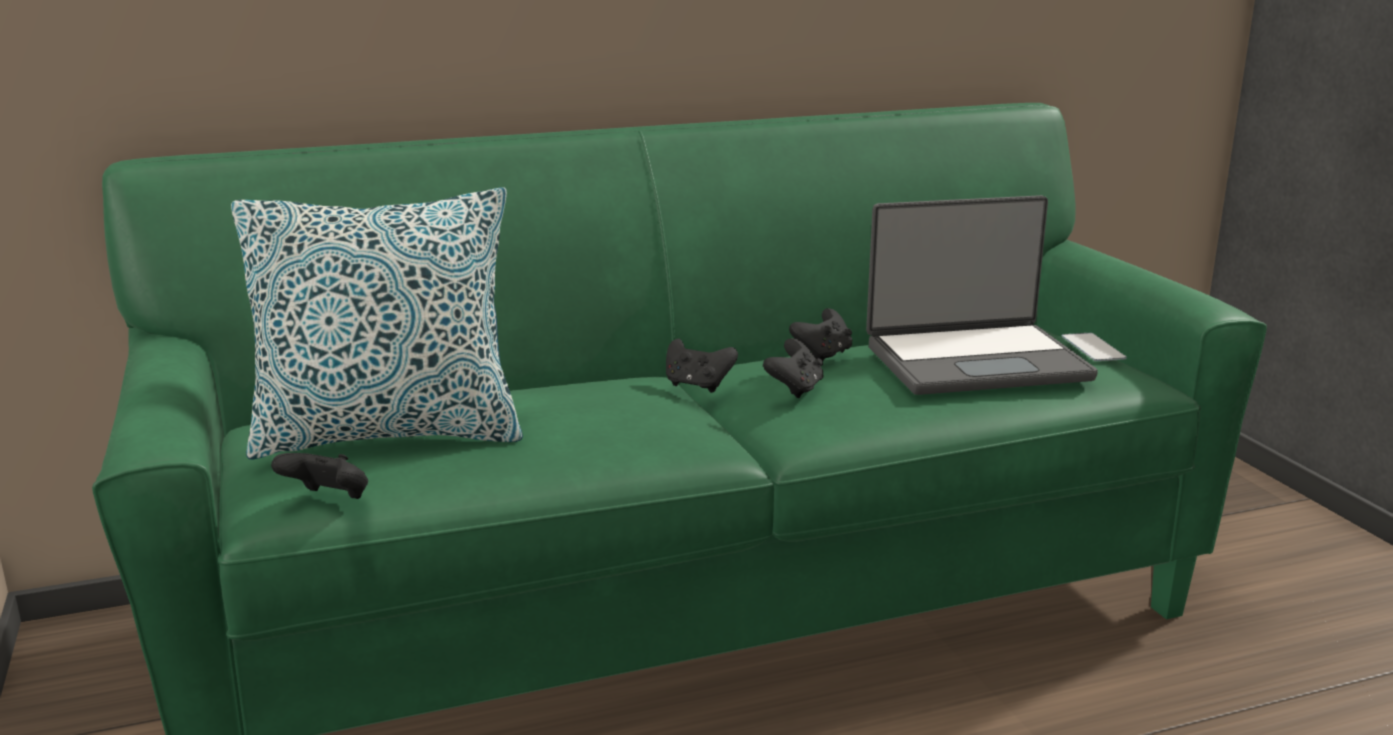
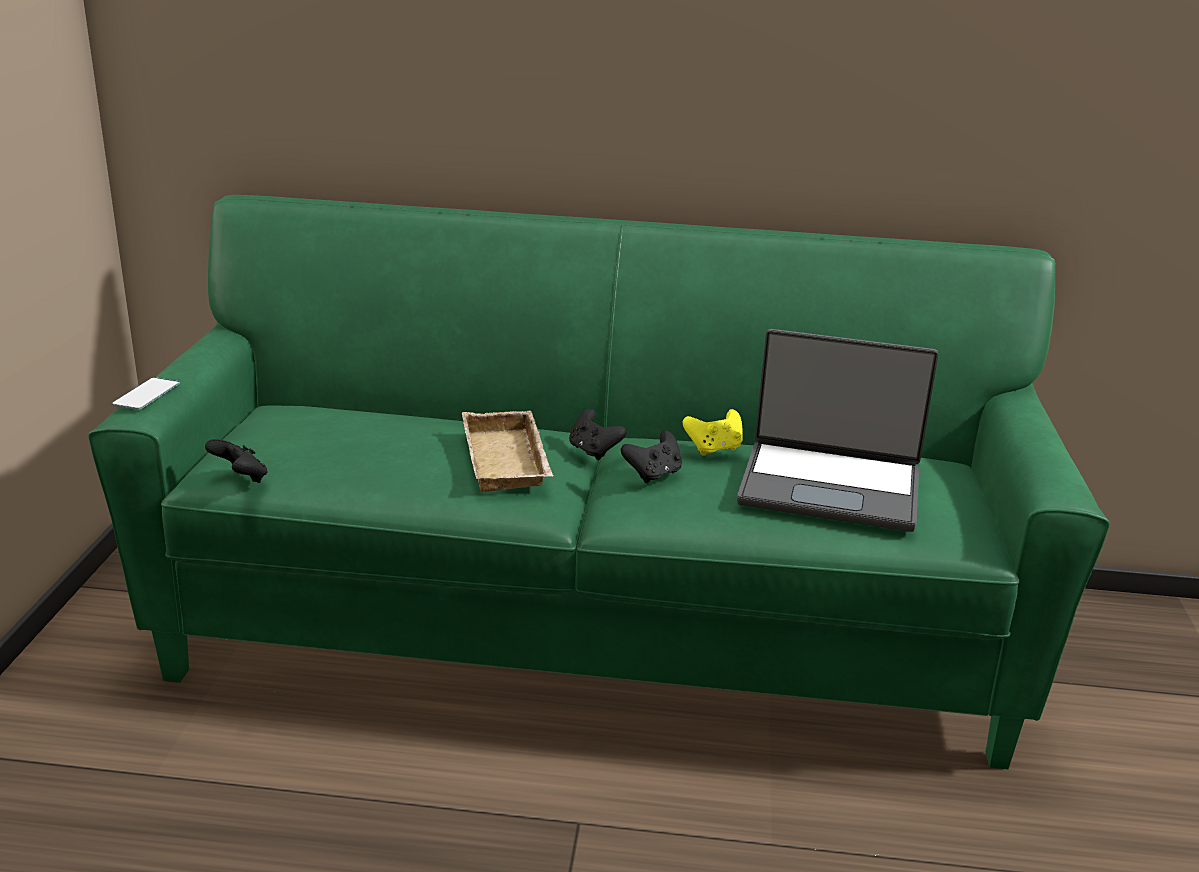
camera: 25 degrees right, 5 degrees up
pillow [231,187,523,459] -> none
black game controller [789,308,852,361] -> yellow game controller [683,409,743,456]
phone [1062,333,1127,361] -> phone moved to [112,377,180,410]
none -> beige tray [462,411,553,492]

